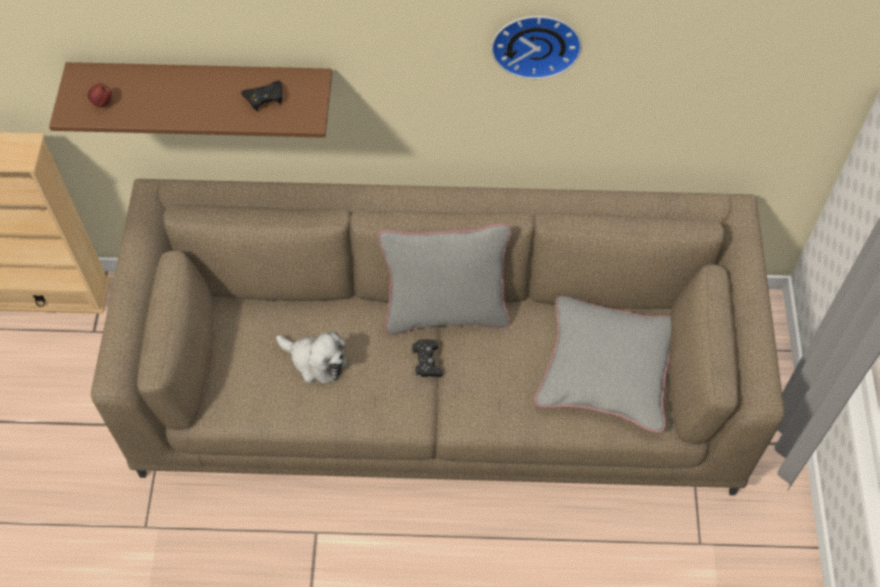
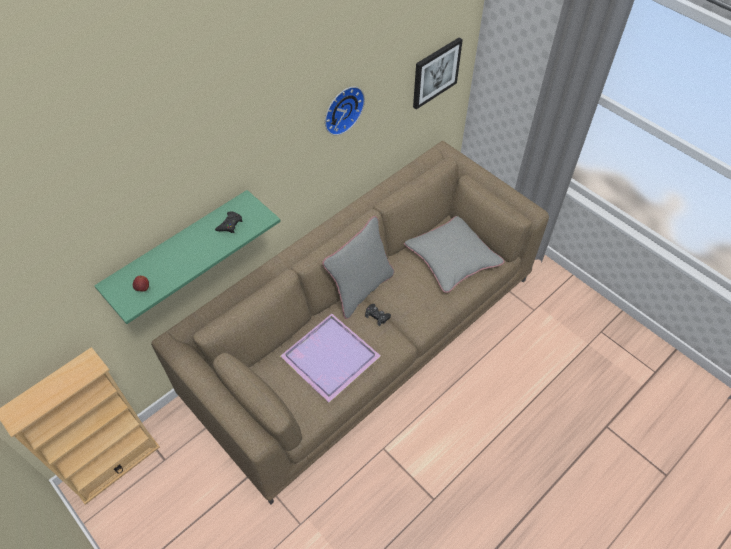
camera: 45 degrees left, 5 degrees down
brown shelf [49,62,332,138] -> green shelf [94,190,281,324]
plush toy [276,331,347,384] -> purple tray [280,314,381,402]
none -> picture [413,38,463,110]

